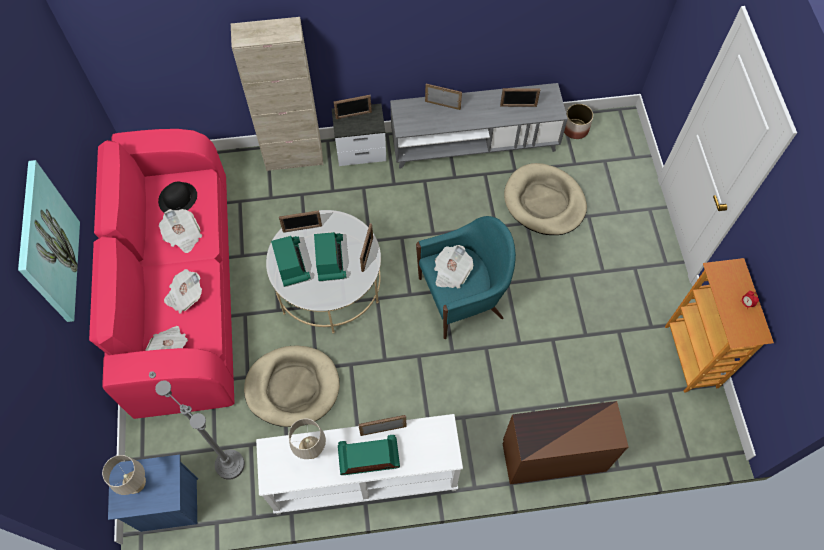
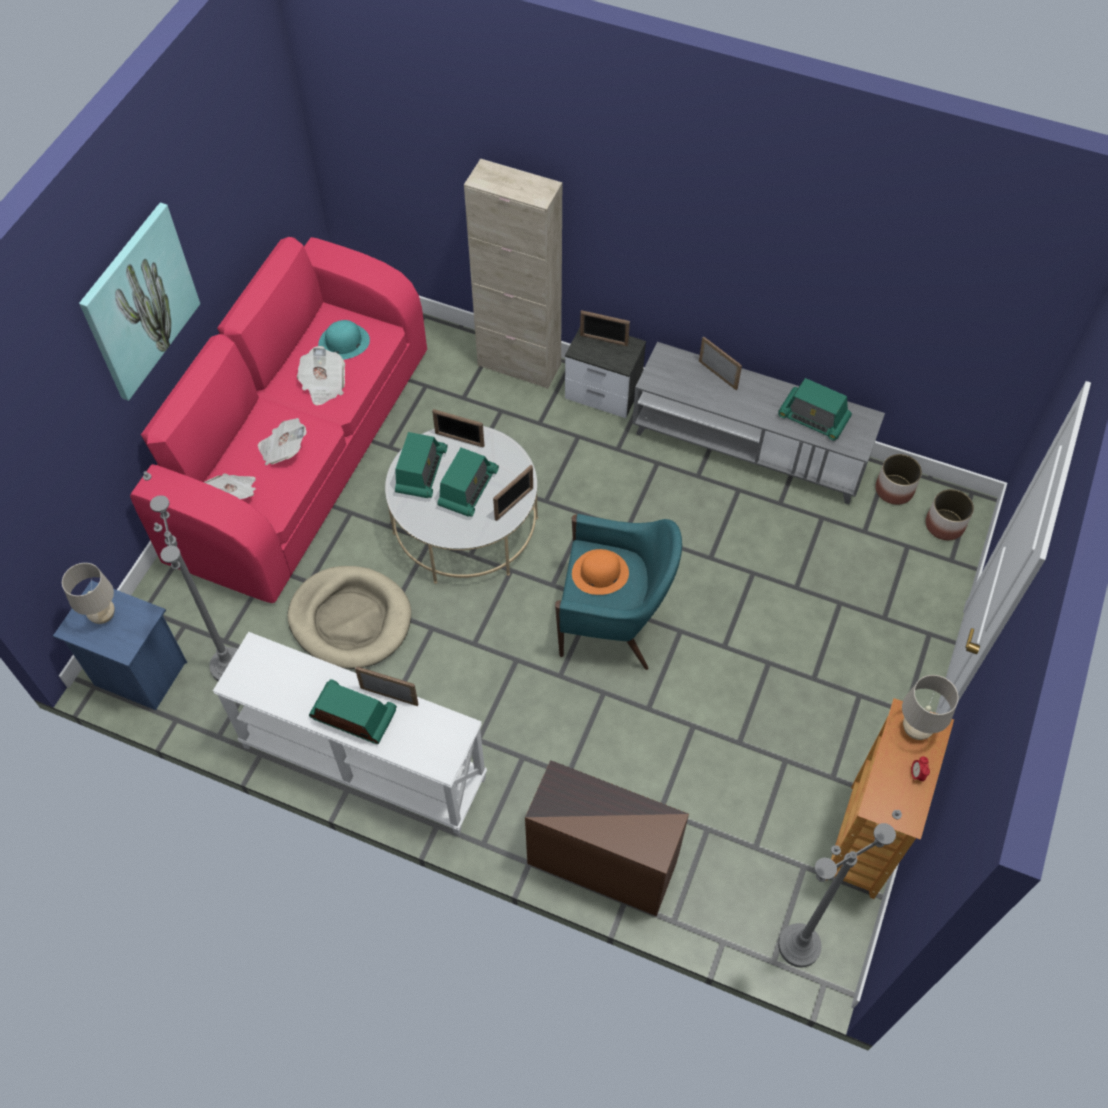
camera: 30 degrees right, 5 degrees down
black hat [158,182,197,213] -> turquoise hat [318,320,370,360]
beige table lamp [289,419,326,459] -> beige table lamp moved to [902,675,958,740]
newspaper [434,245,473,289] -> orange hat [572,549,629,595]
picture frame [500,88,540,107] -> radio [778,378,852,441]
beige dog bed [504,163,587,235] -> none
none -> grey floor lamp [778,810,902,968]
none -> planter [926,489,974,541]

